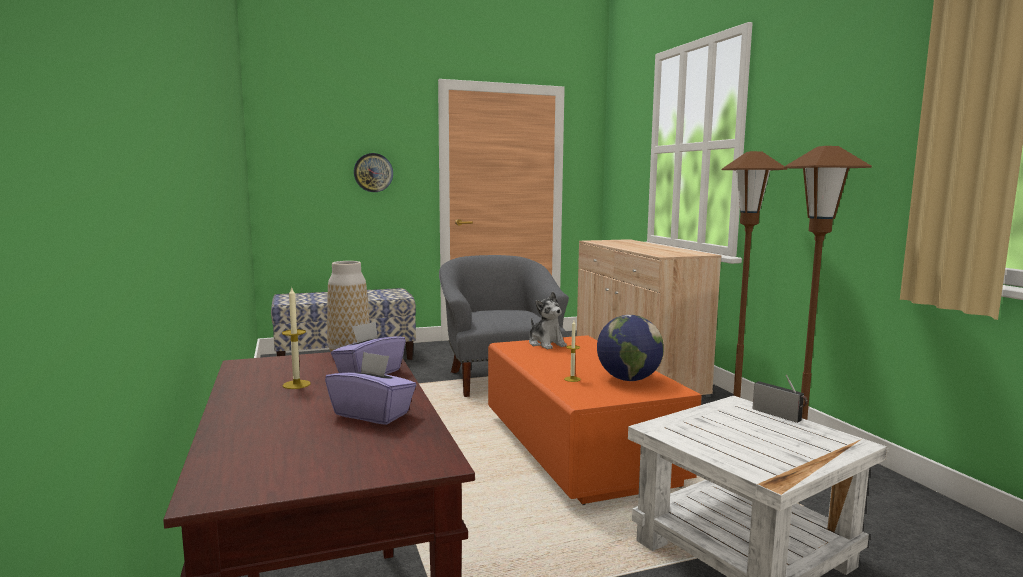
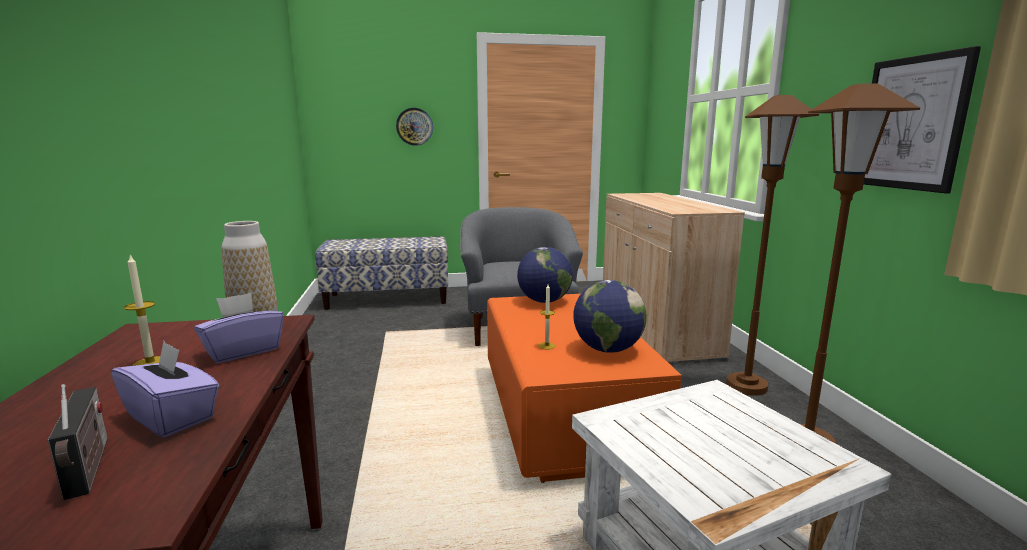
camera: 10 degrees right, 5 degrees up
plush toy [529,292,567,349] -> globe [517,247,573,303]
radio [752,375,808,423] -> radio moved to [48,384,108,500]
none -> picture [863,46,981,193]

